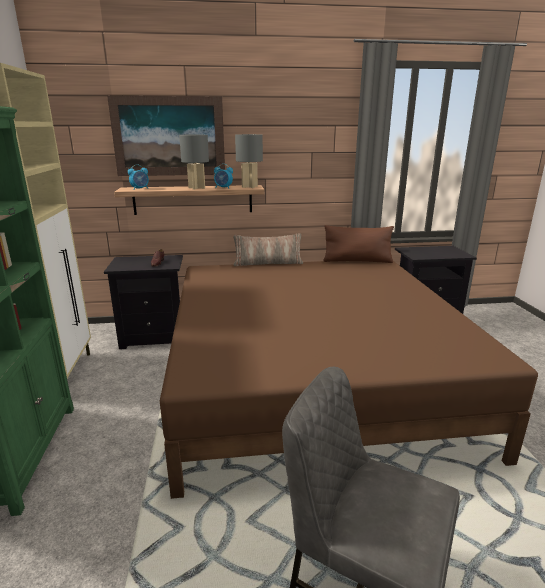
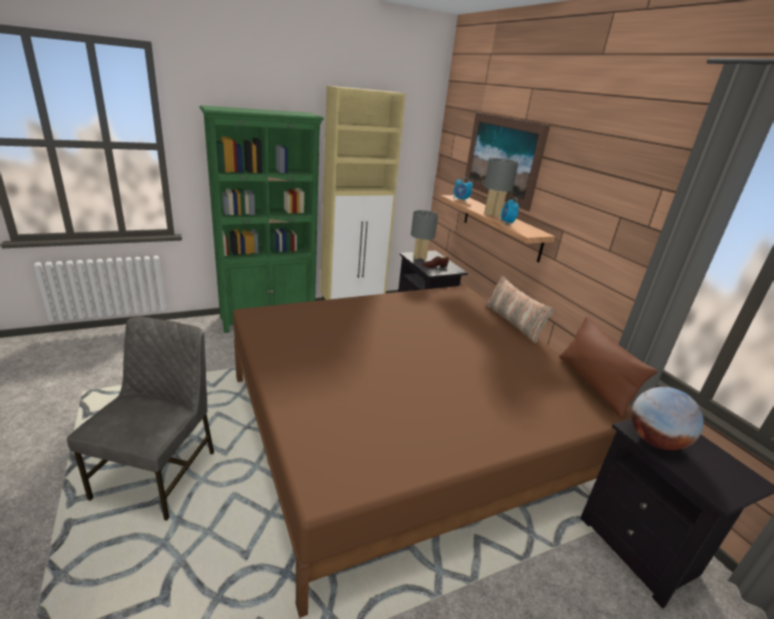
camera: 70 degrees right, 5 degrees up
grey table lamp [235,134,263,188] -> grey table lamp moved to [411,210,438,260]
none -> globe [631,387,704,450]

